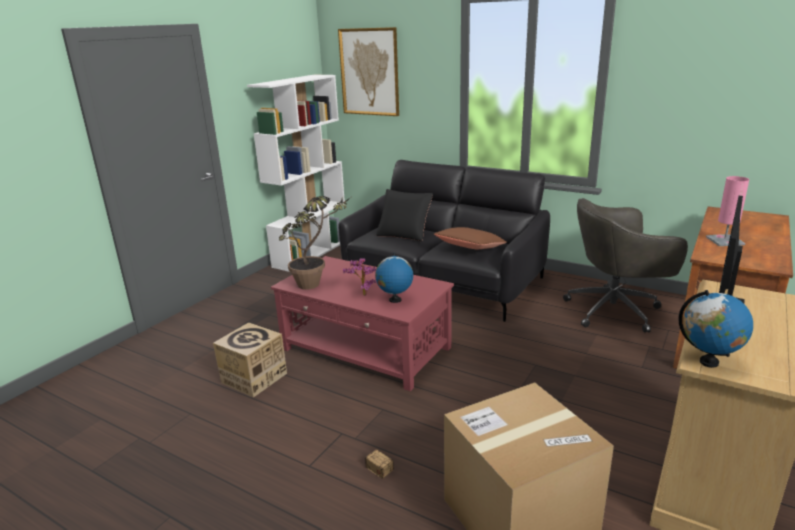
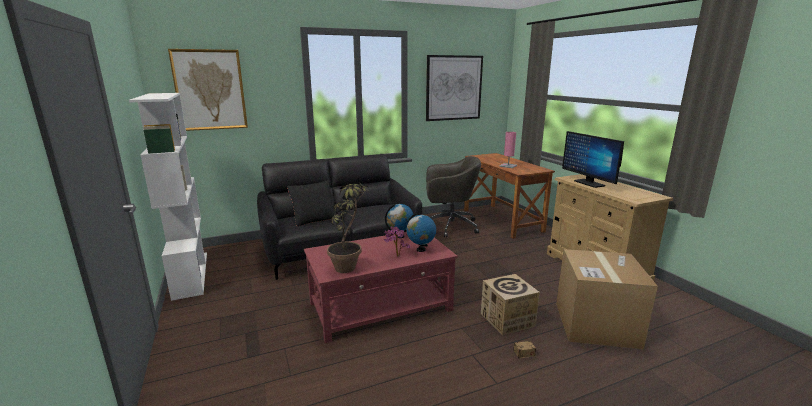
camera: 55 degrees left, 5 degrees down
cardboard box [213,322,287,398] -> cardboard box moved to [481,274,540,335]
brown pillow [434,227,507,250] -> none
grey office chair [563,198,688,333] -> grey office chair turned 120 degrees counterclockwise [426,156,481,237]
globe [678,290,753,368] -> globe moved to [385,204,414,238]
none -> picture [426,55,483,121]

